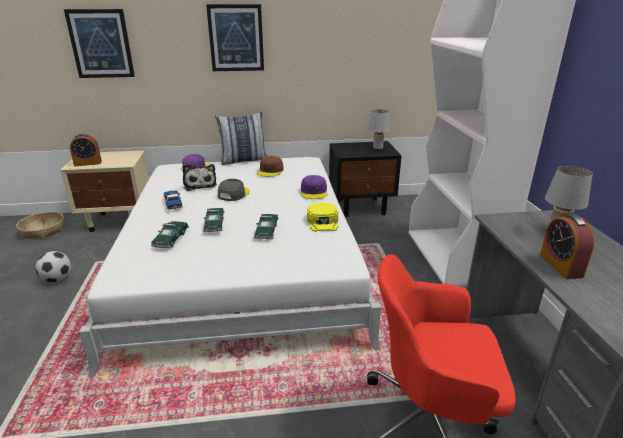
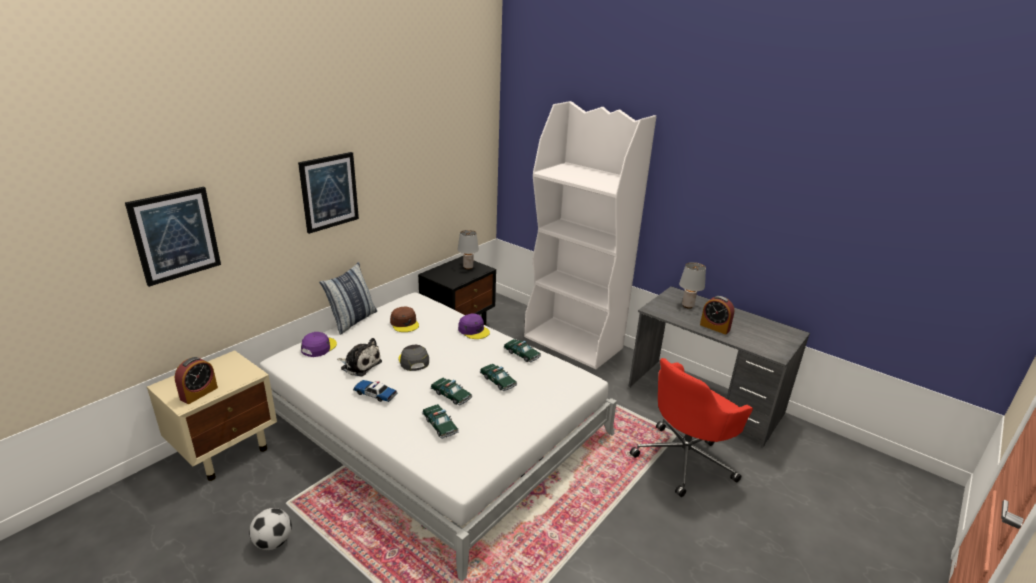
camera: 45 degrees left, 0 degrees up
basket [16,212,64,239] -> none
yellow cap [307,203,338,232] -> toy car [504,339,541,362]

